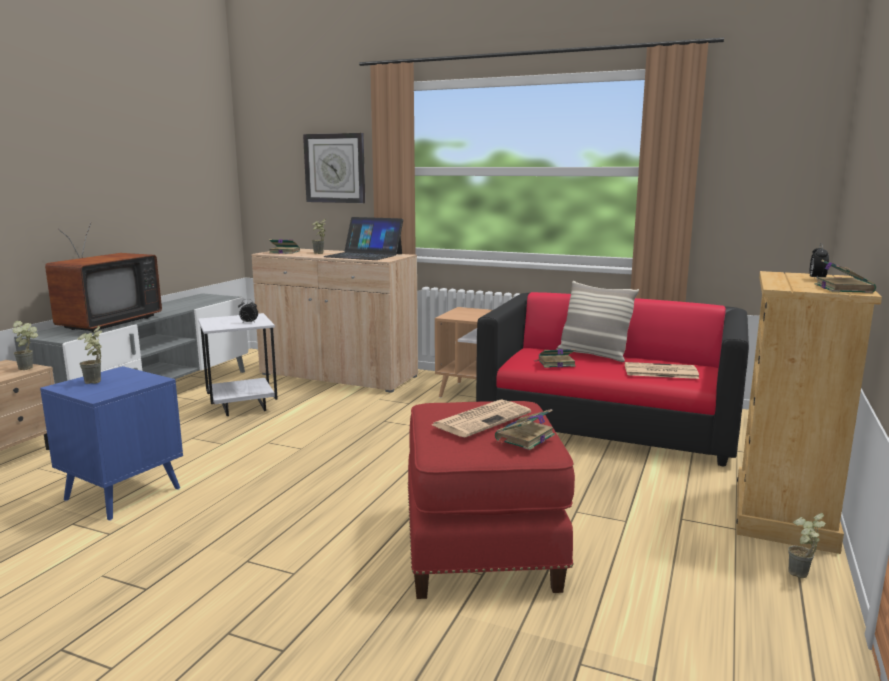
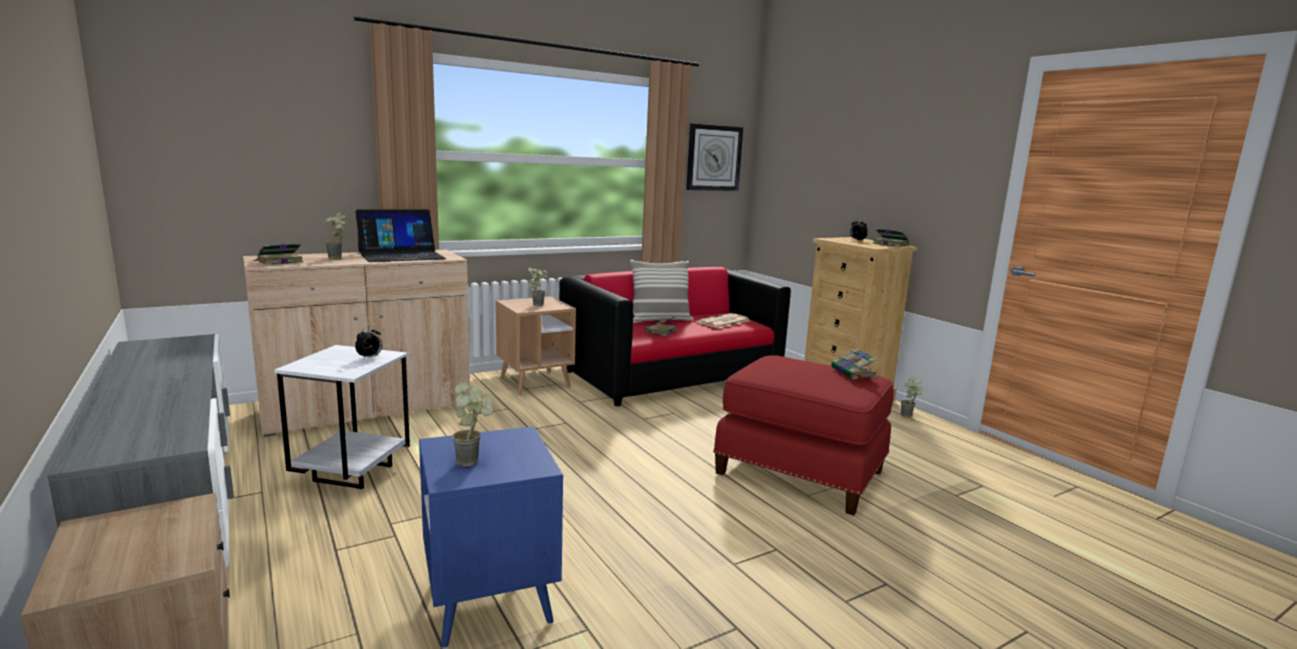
camera: 55 degrees left, 0 degrees up
potted plant [13,321,38,370] -> potted plant moved to [528,267,548,306]
television [45,222,162,332] -> none
wall clock [303,133,365,203] -> wall clock moved to [686,123,743,191]
newspaper [432,399,531,437] -> none

